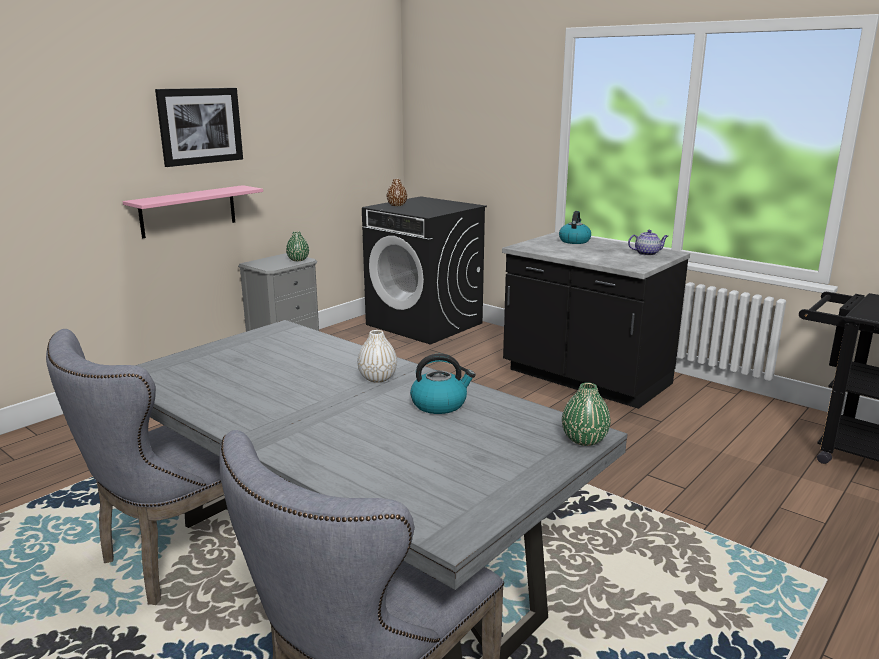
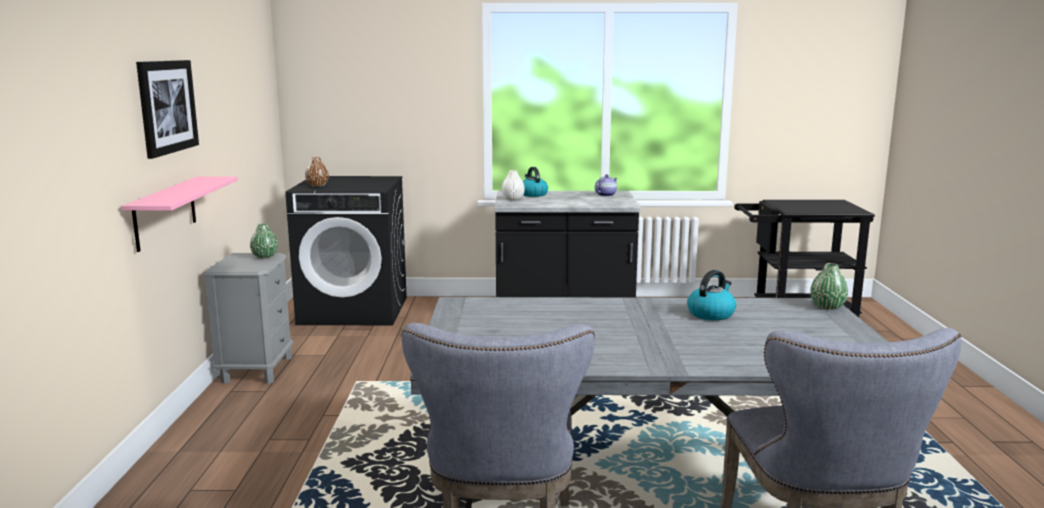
camera: 40 degrees left, 5 degrees down
white vase [357,330,397,383] -> white vase moved to [502,170,525,201]

